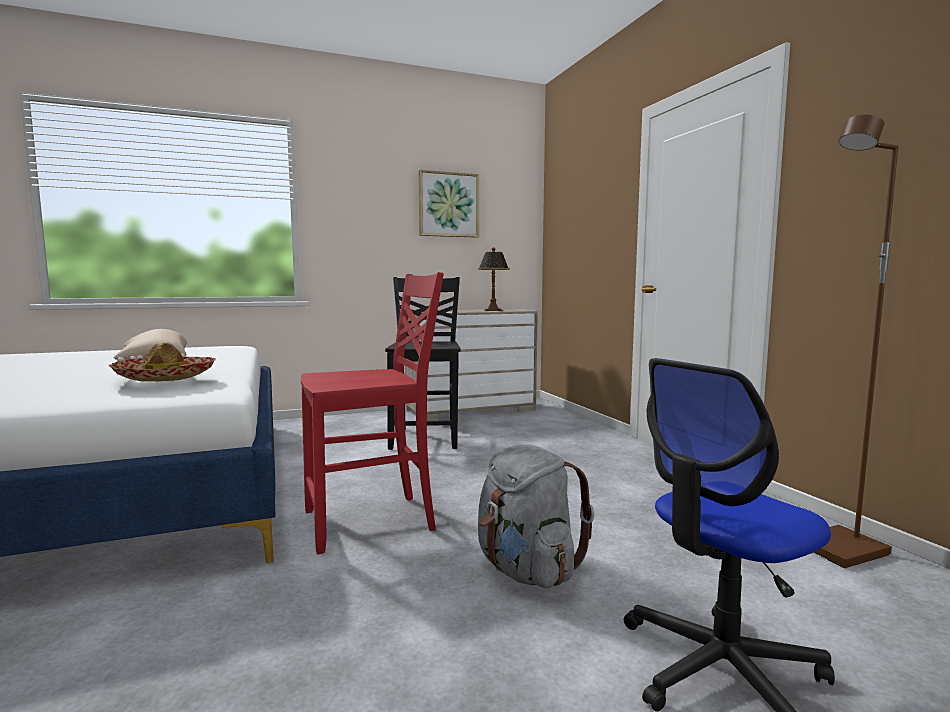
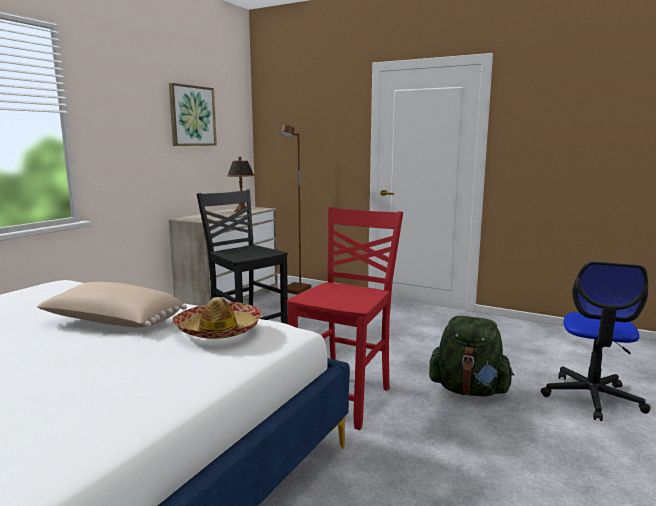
camera: 40 degrees left, 5 degrees up
grey backpack [478,445,594,588] -> green backpack [429,316,514,397]
brown floor lamp [814,114,899,568] -> brown floor lamp moved to [281,125,311,295]

